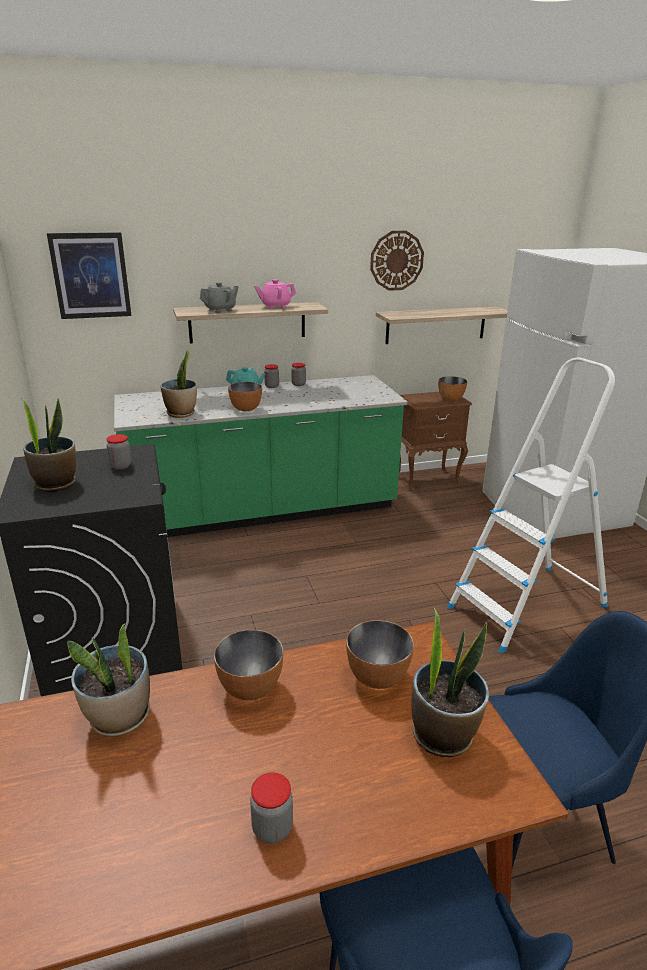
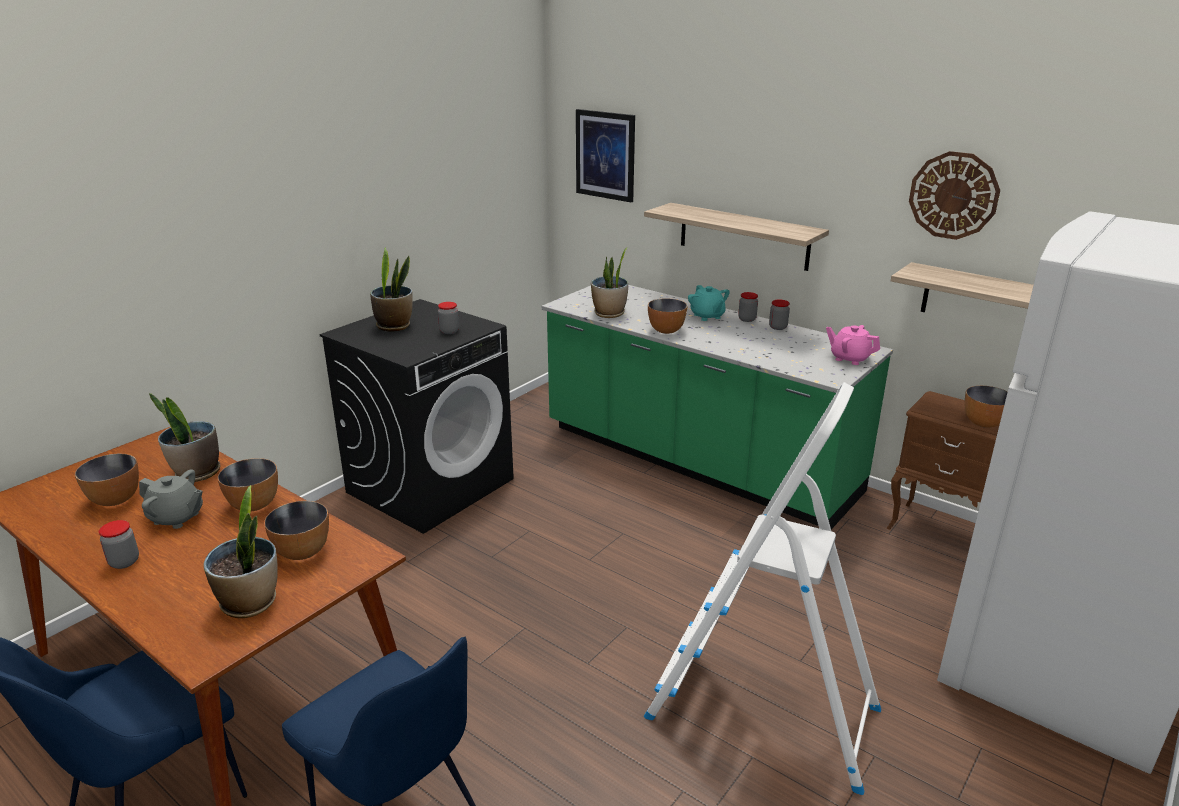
camera: 55 degrees right, 0 degrees up
grey teapot [200,282,239,313] -> grey teapot moved to [139,469,203,529]
pink teapot [254,279,296,309] -> pink teapot moved to [826,325,880,365]
none -> bowl [75,453,139,506]

